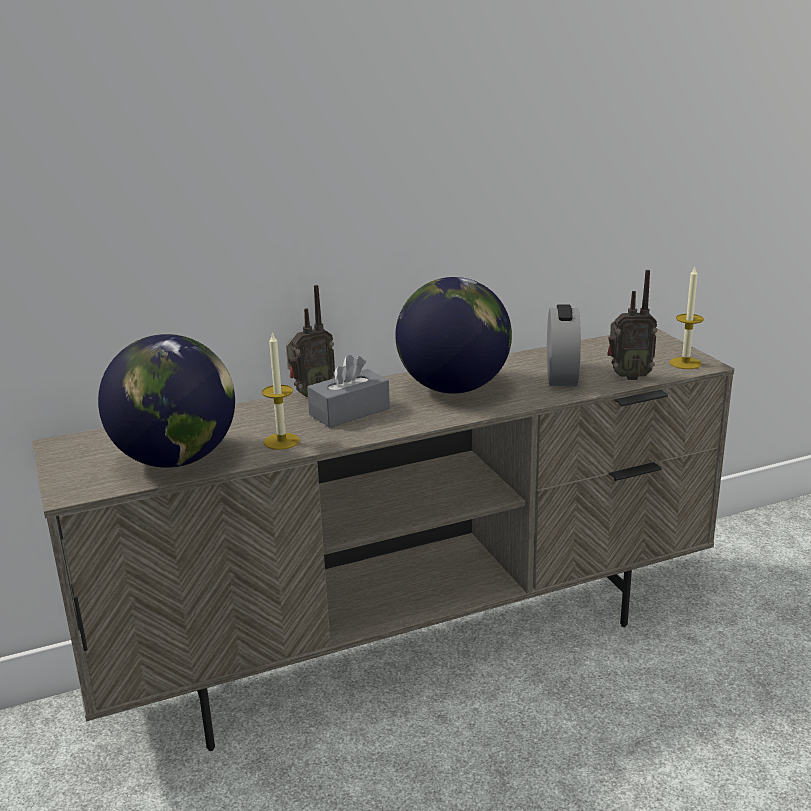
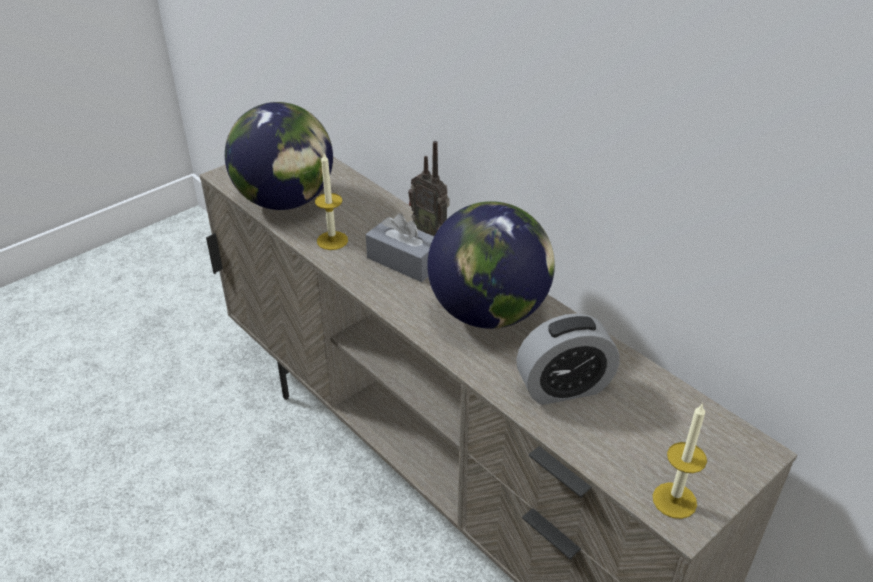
camera: 70 degrees right, 15 degrees up
radio [608,270,658,380] -> none

